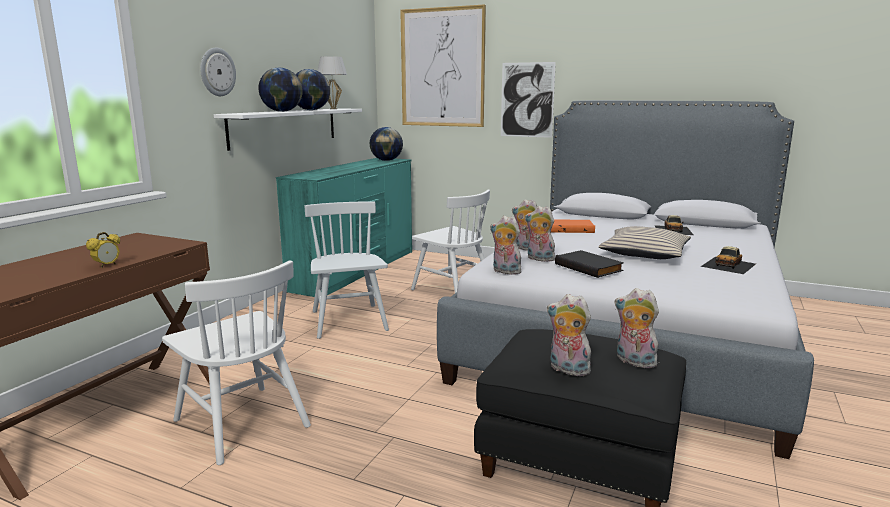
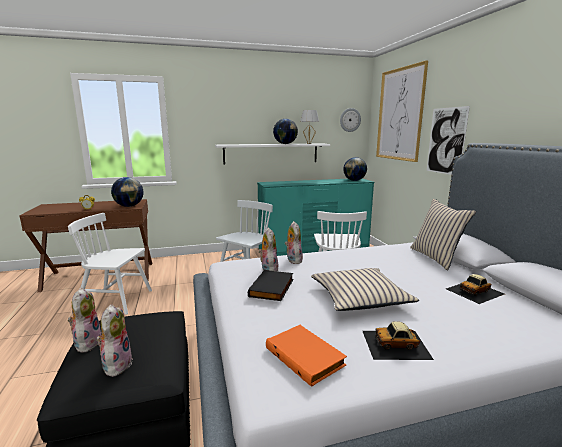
camera: 50 degrees right, 0 degrees up
white chair [162,260,311,465] -> white chair turned 90 degrees clockwise [68,213,152,315]
wall clock [200,48,236,96] -> wall clock moved to [340,108,361,132]
globe [259,68,303,112] -> globe moved to [111,177,143,207]
plush toy [490,216,521,275] -> none
orange book [551,219,595,233] -> orange book moved to [266,325,347,387]
none -> beige pillow [410,199,476,270]

